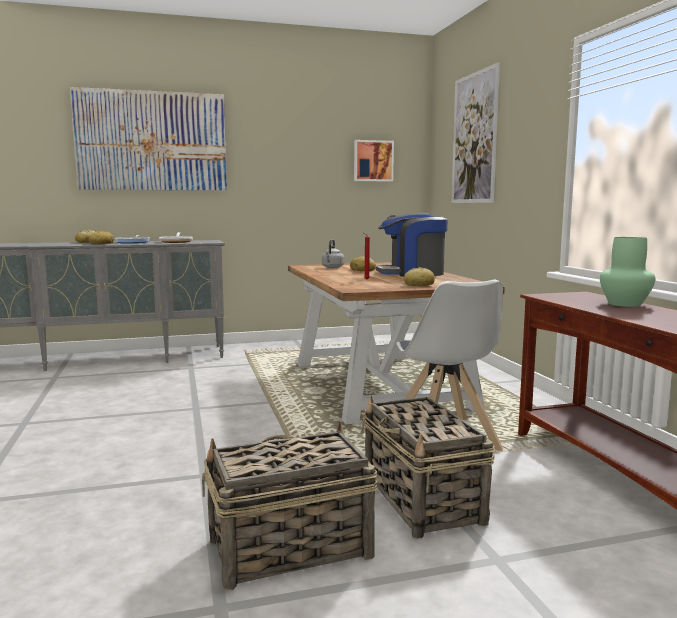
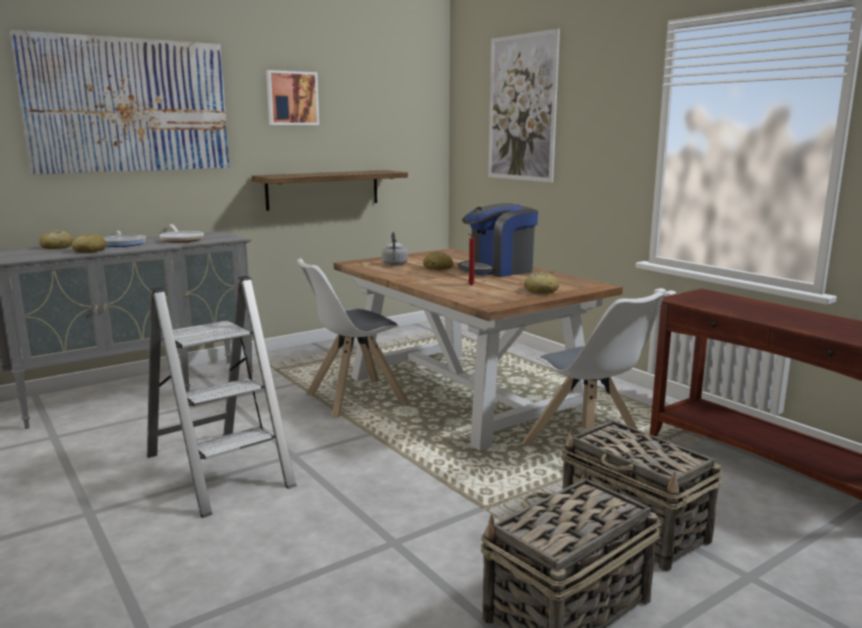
camera: 20 degrees left, 5 degrees up
picture [354,140,394,182] -> picture moved to [266,70,319,125]
green vase [600,237,656,307] -> none
none -> grey step ladder [147,276,297,518]
none -> shelf [252,170,408,211]
none -> chair [297,258,409,418]

